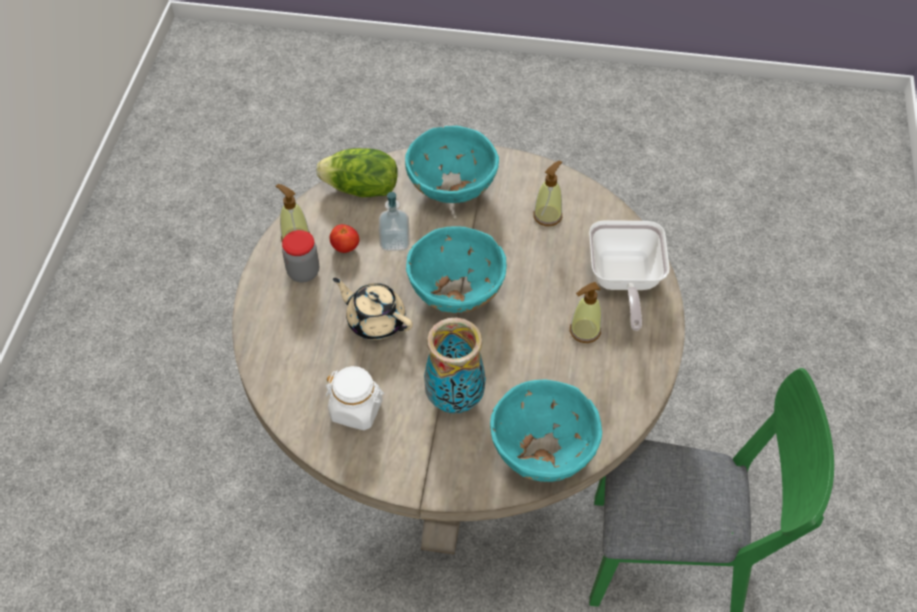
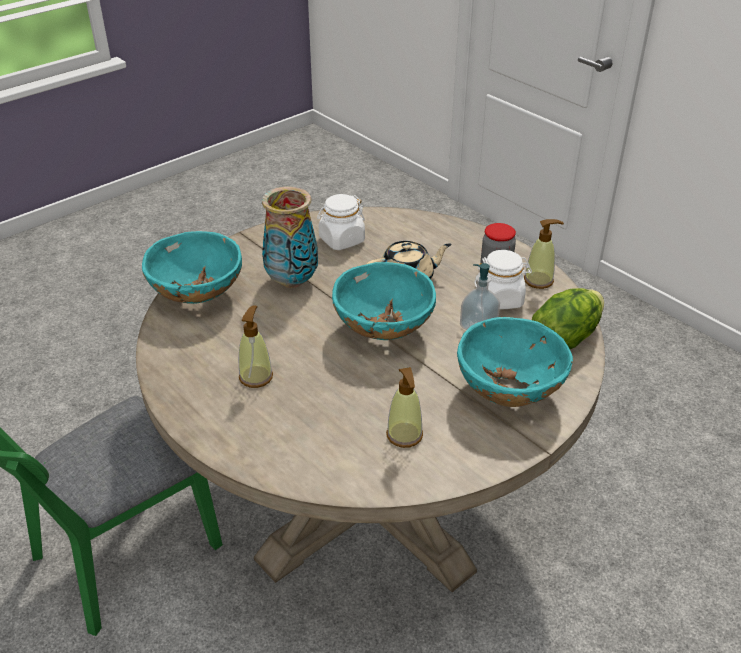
camera: 130 degrees right, 15 degrees down
tomato [329,224,359,253] -> white jar [474,250,532,309]
frying pan [589,220,670,331] -> none

